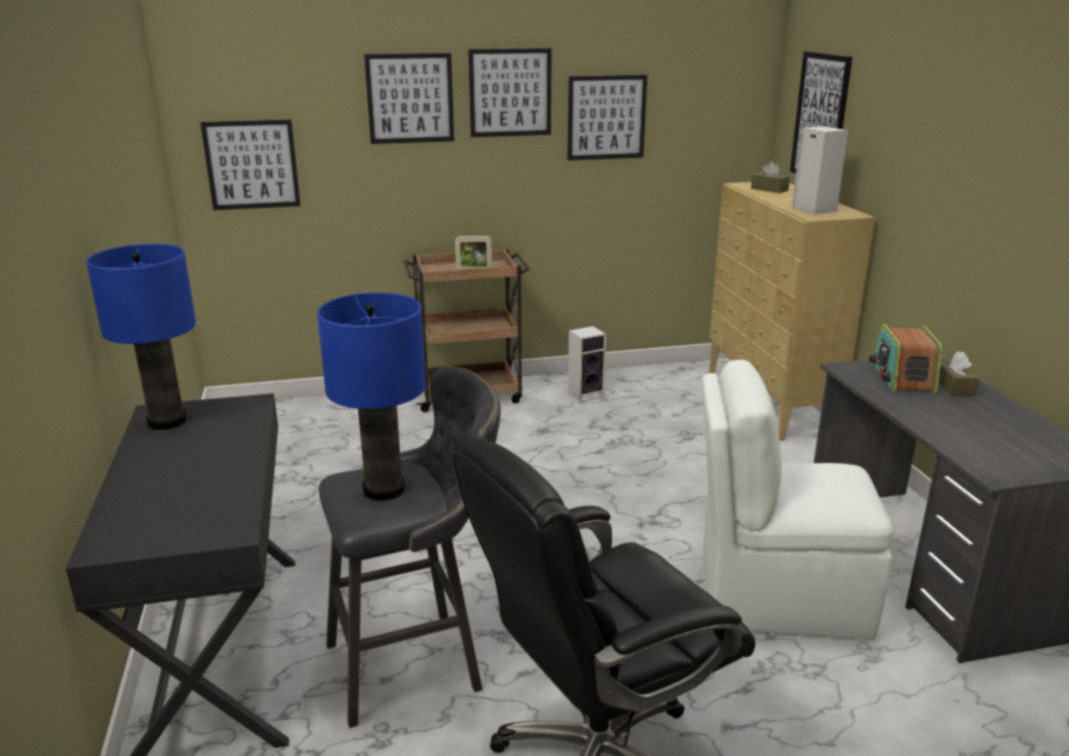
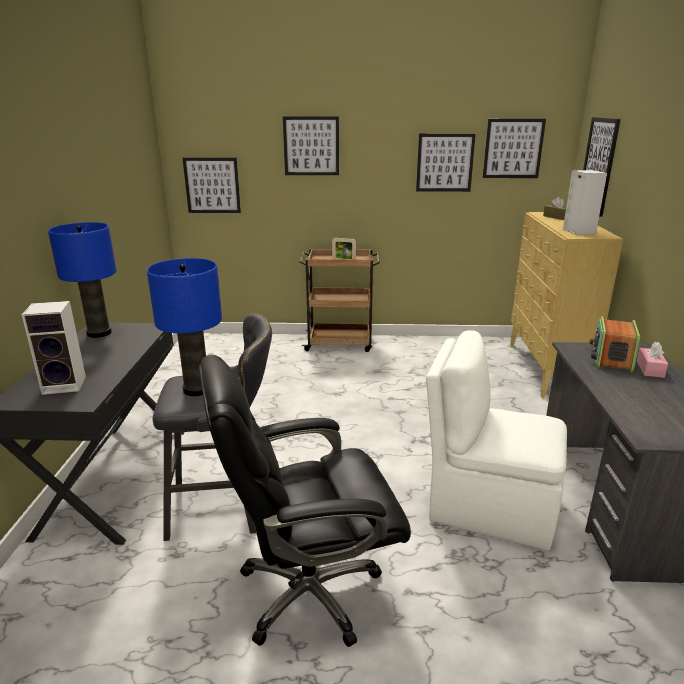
camera: 15 degrees right, 0 degrees up
picture [468,48,552,137] -> picture moved to [483,119,546,178]
speaker [568,326,606,402] -> speaker moved to [22,301,86,395]
brown tissue box [939,351,979,396] -> pink tissue box [637,342,668,378]

